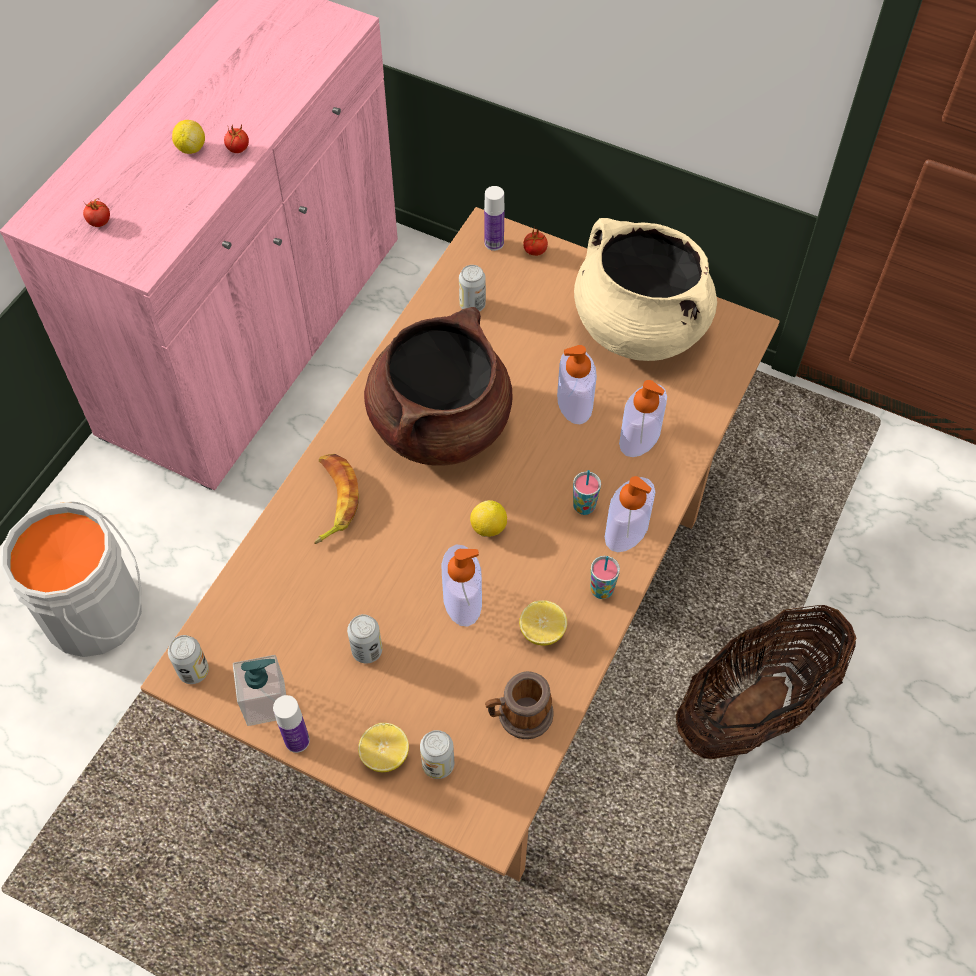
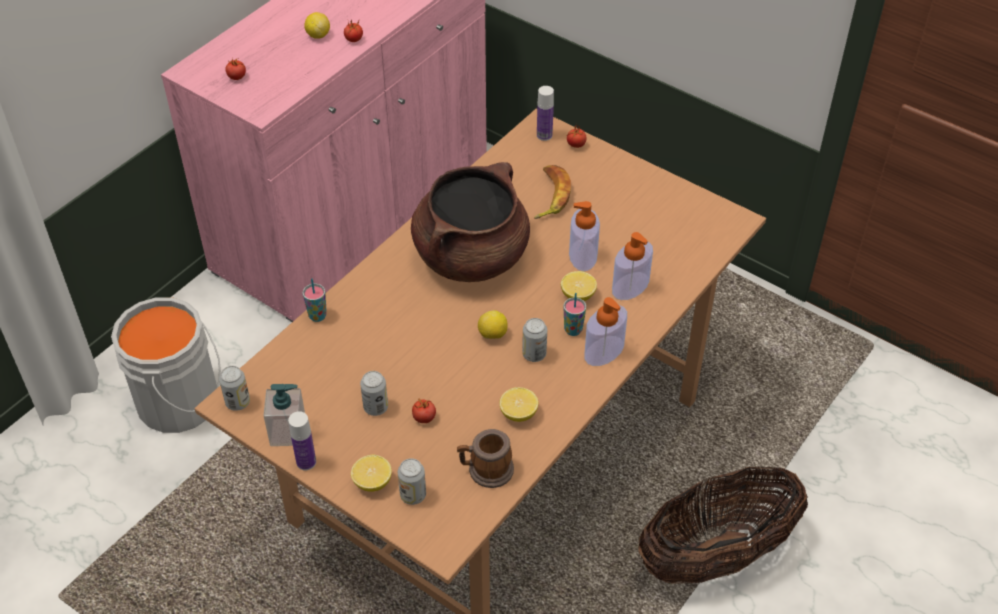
camera: 10 degrees right, 10 degrees down
banana [314,454,359,544] -> banana moved to [534,165,571,219]
soap dispenser [441,544,482,627] -> none
can [459,265,486,312] -> can moved to [522,318,547,362]
beige cooking pot [574,218,717,361] -> none
cup [590,556,620,599] -> cup moved to [303,279,327,322]
none -> tomato [412,398,436,423]
none -> lemon [561,271,597,301]

